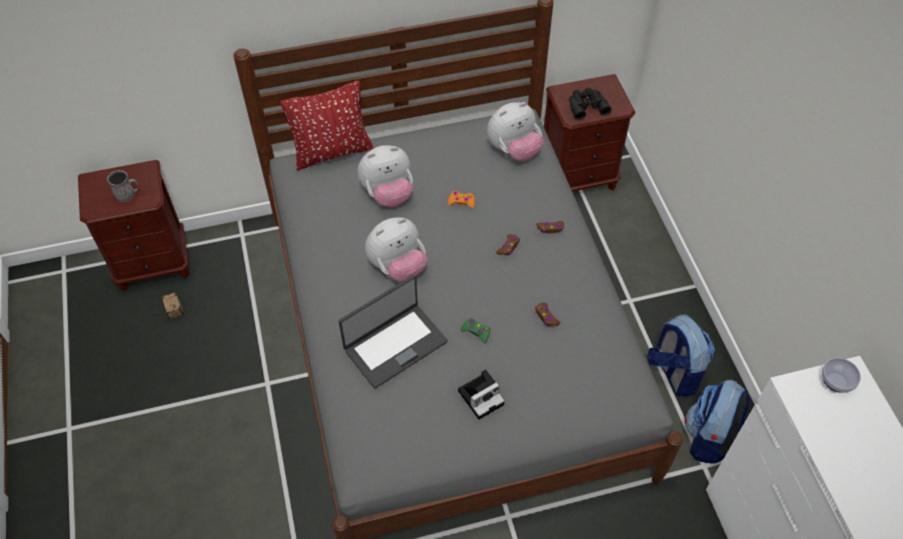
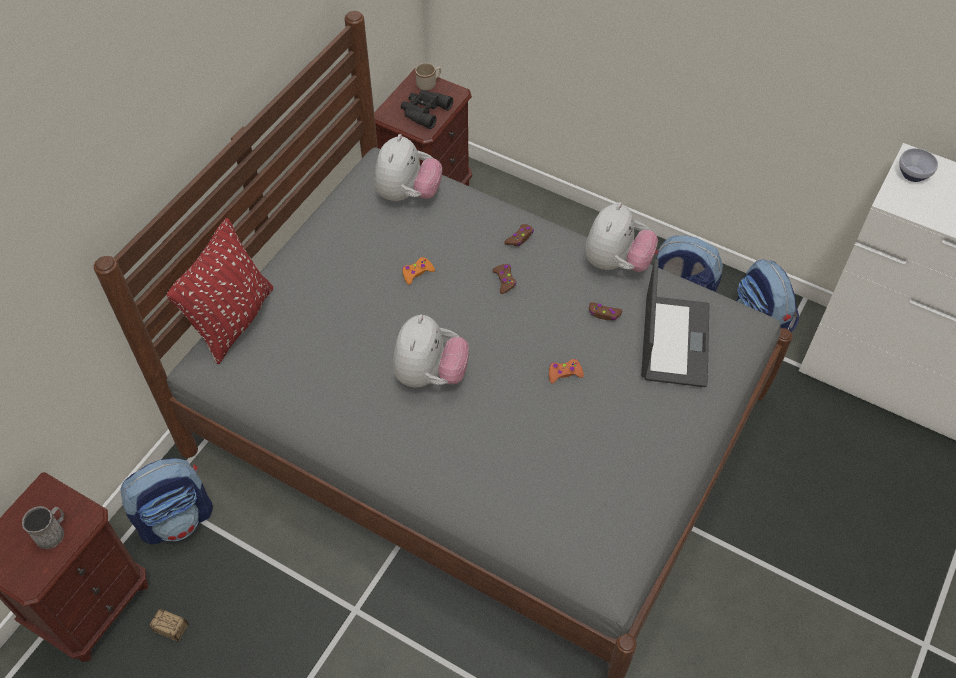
camera: 45 degrees left, 0 degrees up
laptop [339,275,448,388] -> laptop moved to [641,259,709,387]
plush toy [357,145,413,207] -> plush toy moved to [585,202,658,272]
camera [458,369,505,419] -> none
green game controller [461,318,490,343] -> orange game controller [549,359,584,383]
none -> backpack [120,458,213,544]
none -> beige mug [415,63,441,91]

